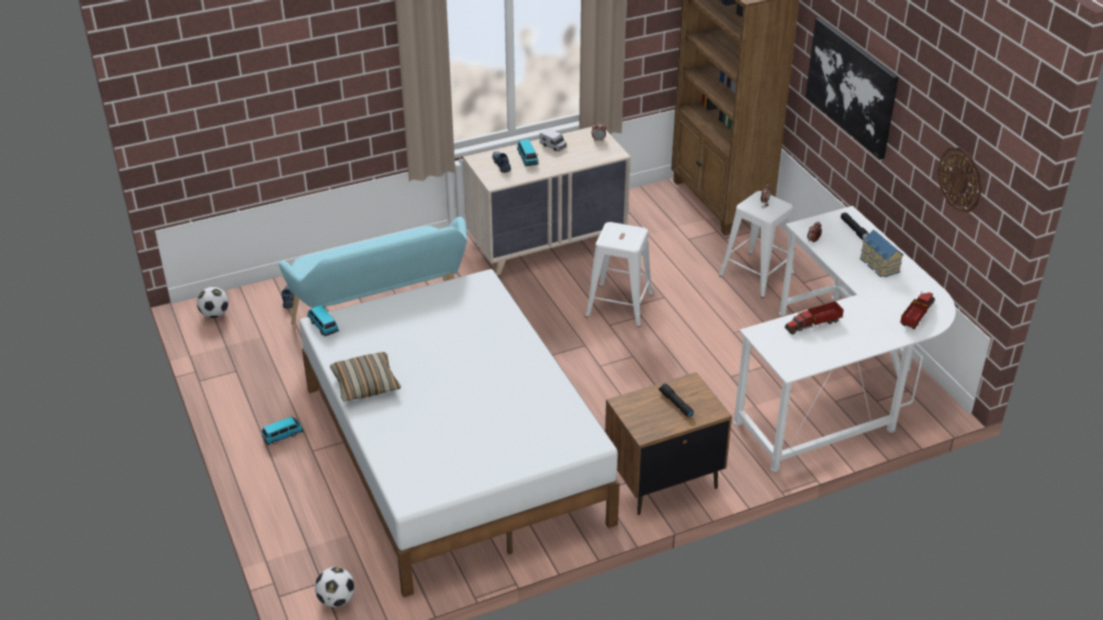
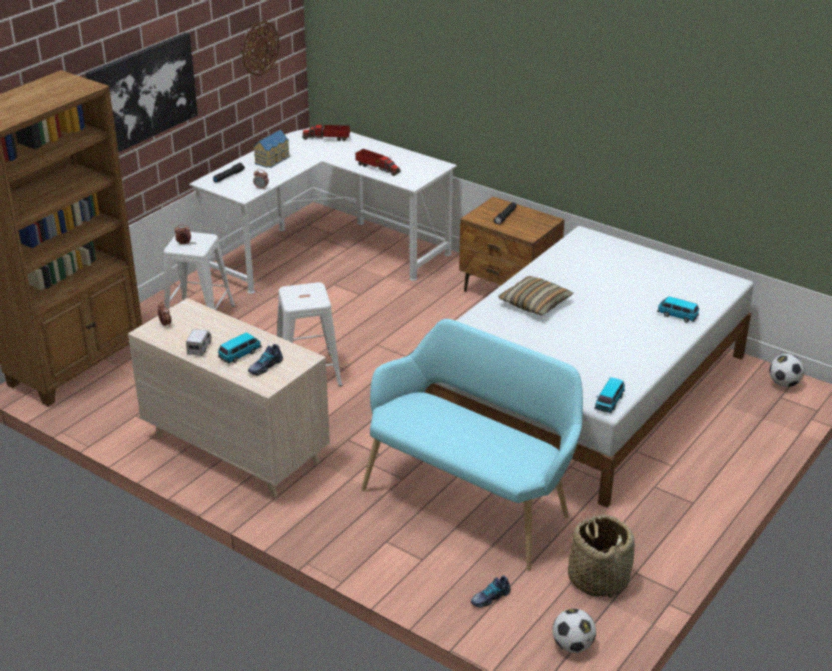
camera: 120 degrees left, 5 degrees down
toy car [262,417,303,445] -> toy car moved to [657,296,699,322]
pillow [330,352,401,402] -> pillow moved to [498,276,573,316]
none -> basket [568,514,635,598]

